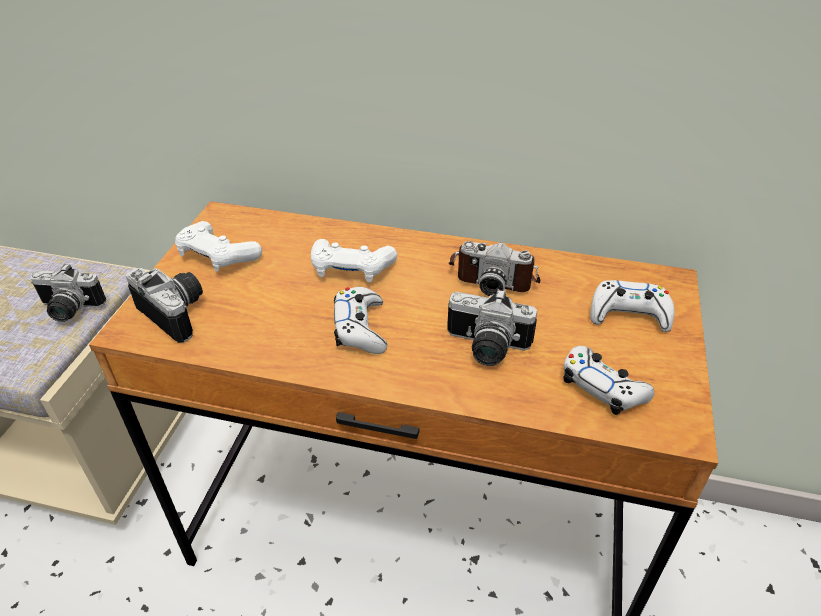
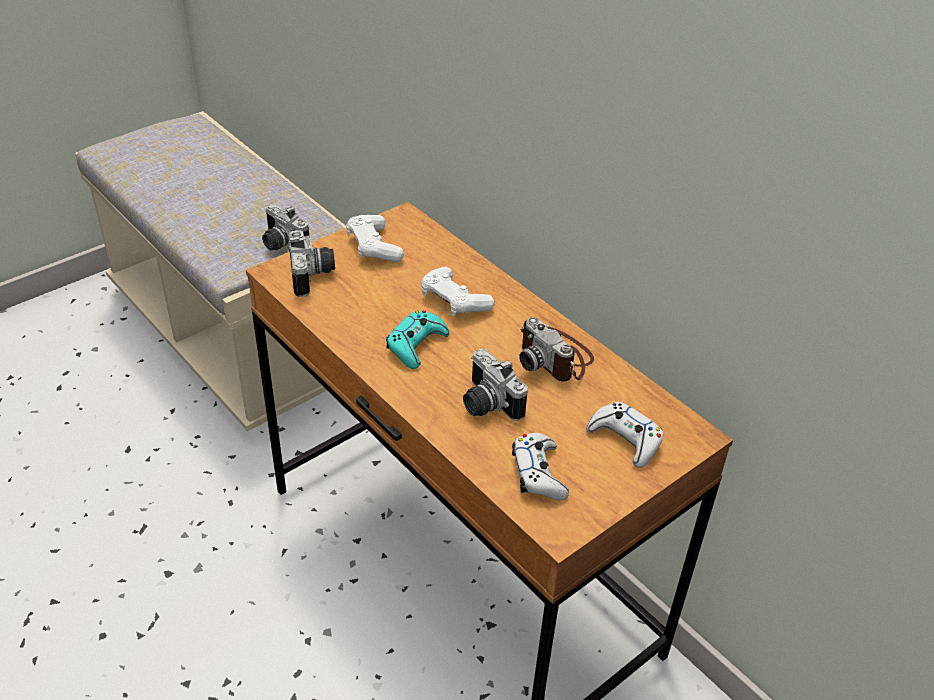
camera: 35 degrees right, 0 degrees up
white game controller [334,287,387,354] -> turquoise game controller [386,310,449,369]

